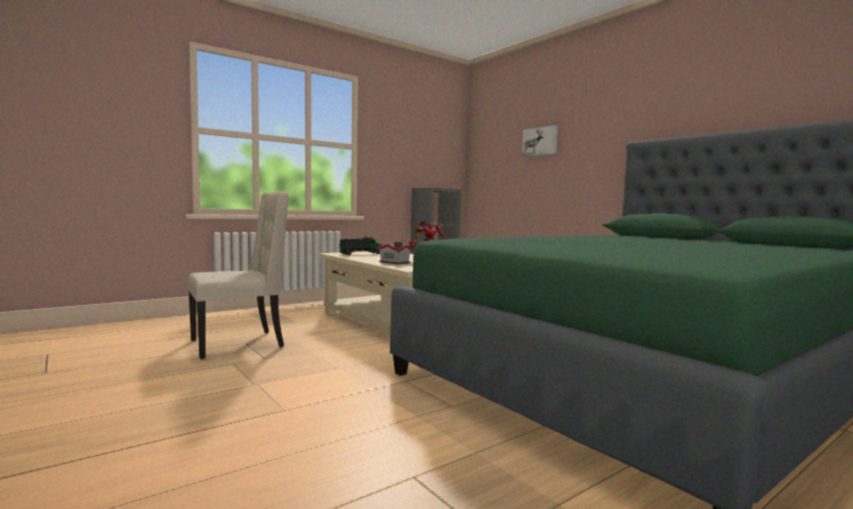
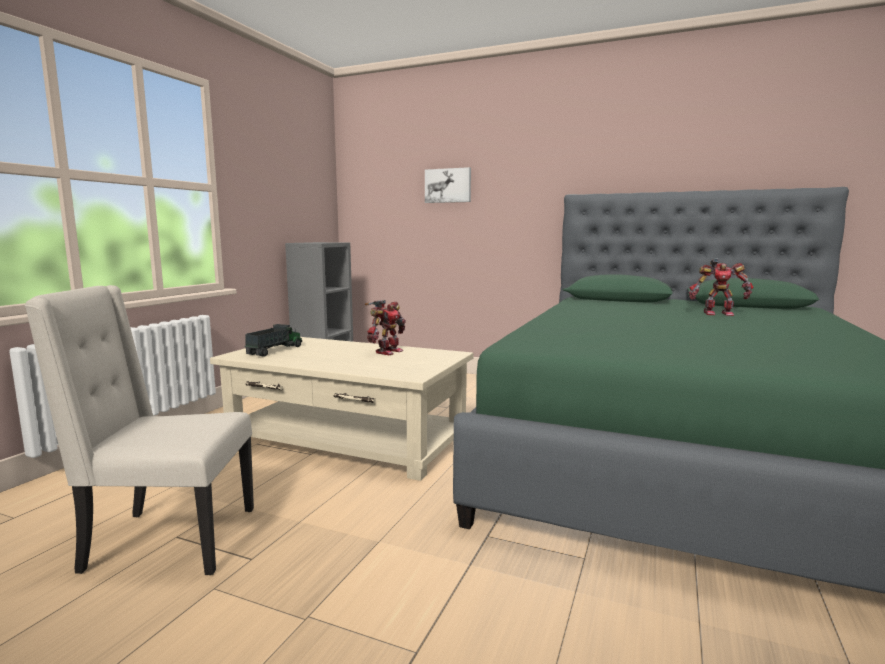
camera: 30 degrees left, 5 degrees up
beige chair [187,191,289,359] -> beige chair turned 120 degrees counterclockwise [25,285,254,575]
toy house [377,242,413,265] -> none
none -> toy robot [689,258,754,316]

